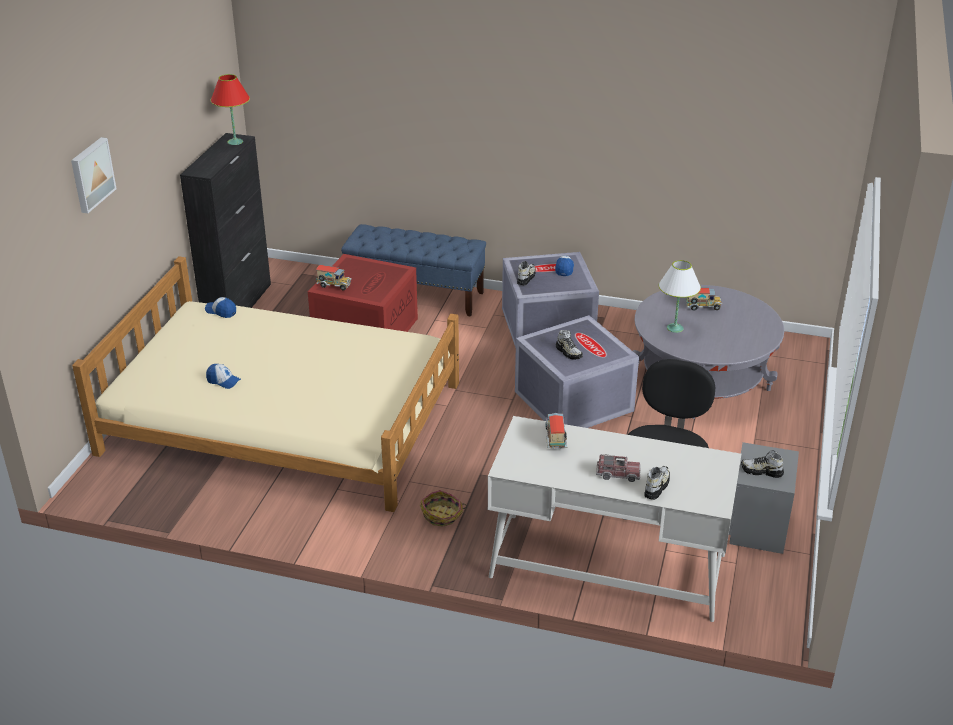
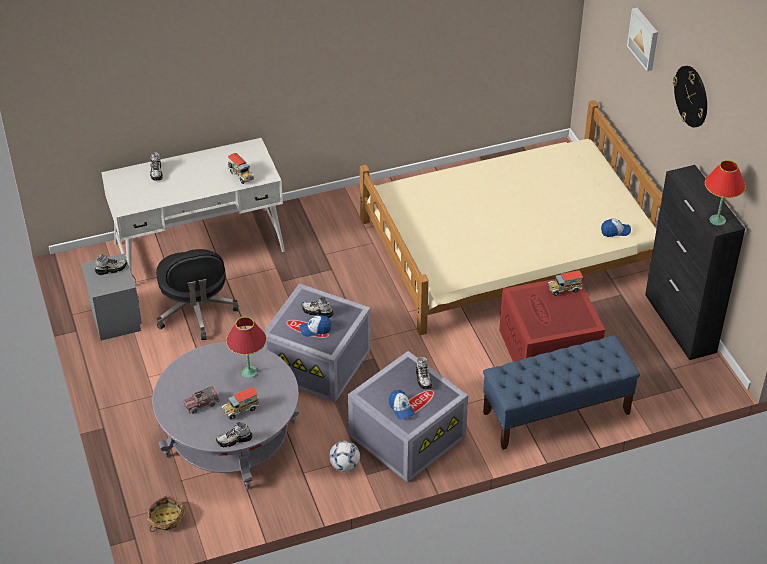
camera: 145 degrees right, 10 degrees up
cap [206,364,241,389] -> cap moved to [299,315,331,337]
basket [420,490,467,527] -> basket moved to [147,495,186,532]
toy truck [596,454,641,482] -> toy truck moved to [183,387,220,414]
white table lamp [659,260,701,333] -> red table lamp [226,317,267,378]
none -> shoe [216,422,252,447]
none -> football [329,441,360,472]
none -> wall clock [673,66,707,128]

